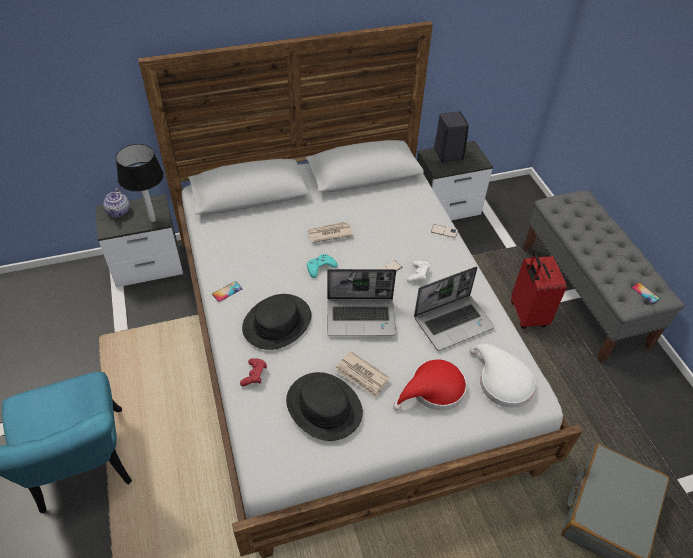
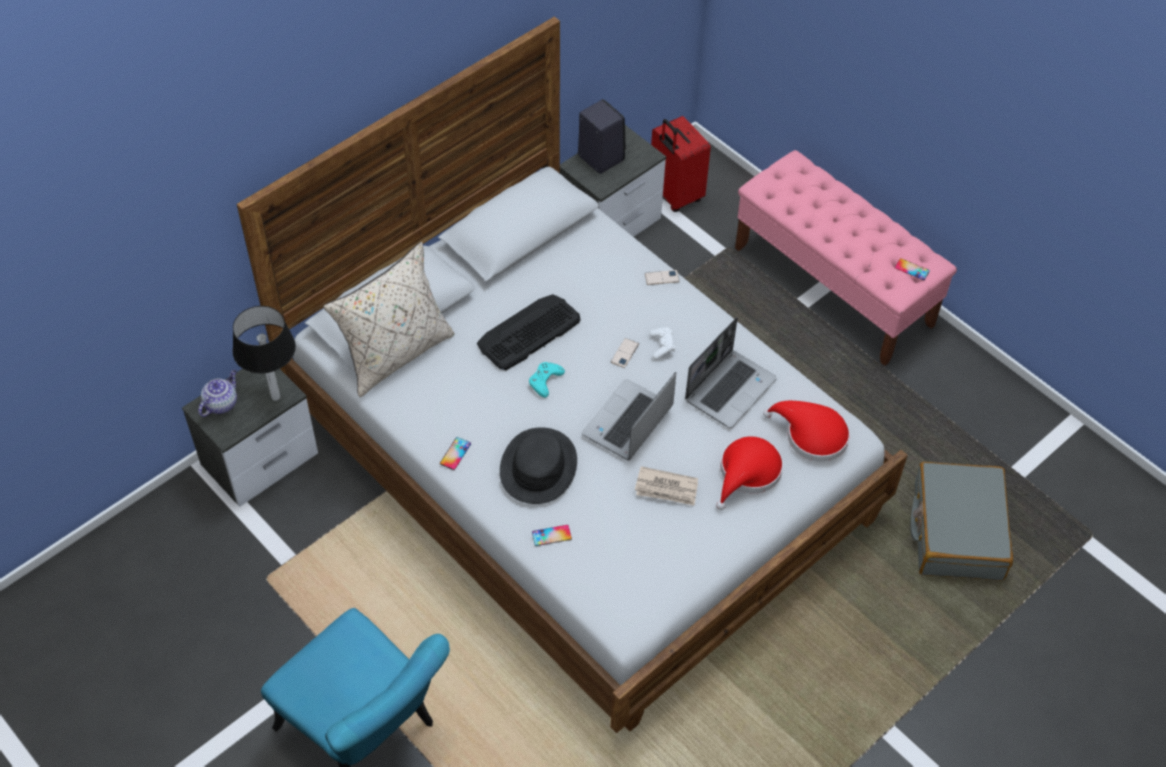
camera: 25 degrees left, 5 degrees up
teapot [103,187,130,218] -> teapot turned 120 degrees counterclockwise [198,369,237,417]
red game controller [240,358,267,387] -> phone [532,525,572,546]
black hat [286,372,363,441] -> none
newspaper [307,221,353,243] -> keyboard [477,294,580,370]
laptop [327,269,396,336] -> laptop turned 150 degrees clockwise [582,372,676,460]
white hat [470,344,536,408] -> red hat [763,401,850,462]
red suitcase [511,253,567,329] -> red suitcase moved to [651,116,711,212]
grey bench [523,191,685,362] -> pink bench [735,150,957,366]
none -> beige pillow [323,242,455,397]

